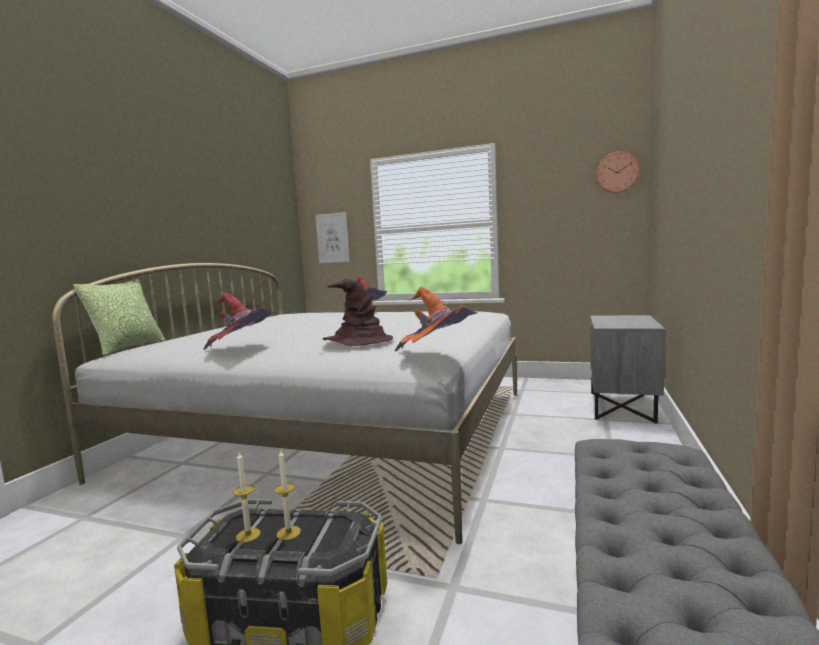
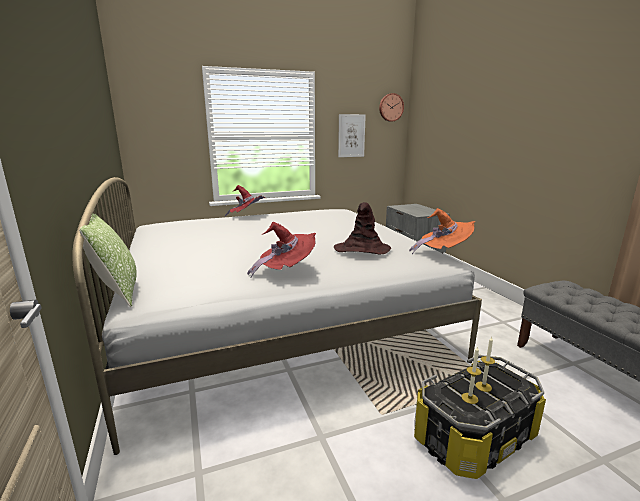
camera: 40 degrees left, 10 degrees up
picture [315,212,350,263] -> picture moved to [338,114,366,157]

